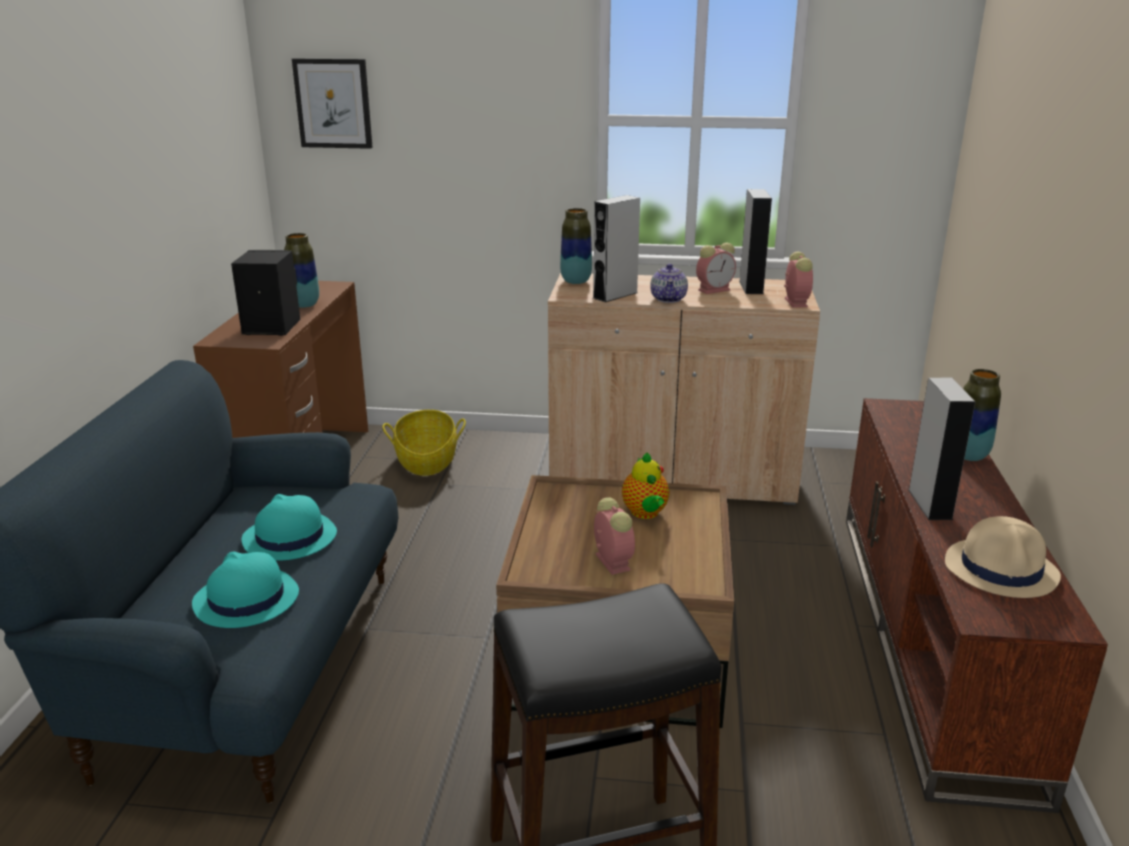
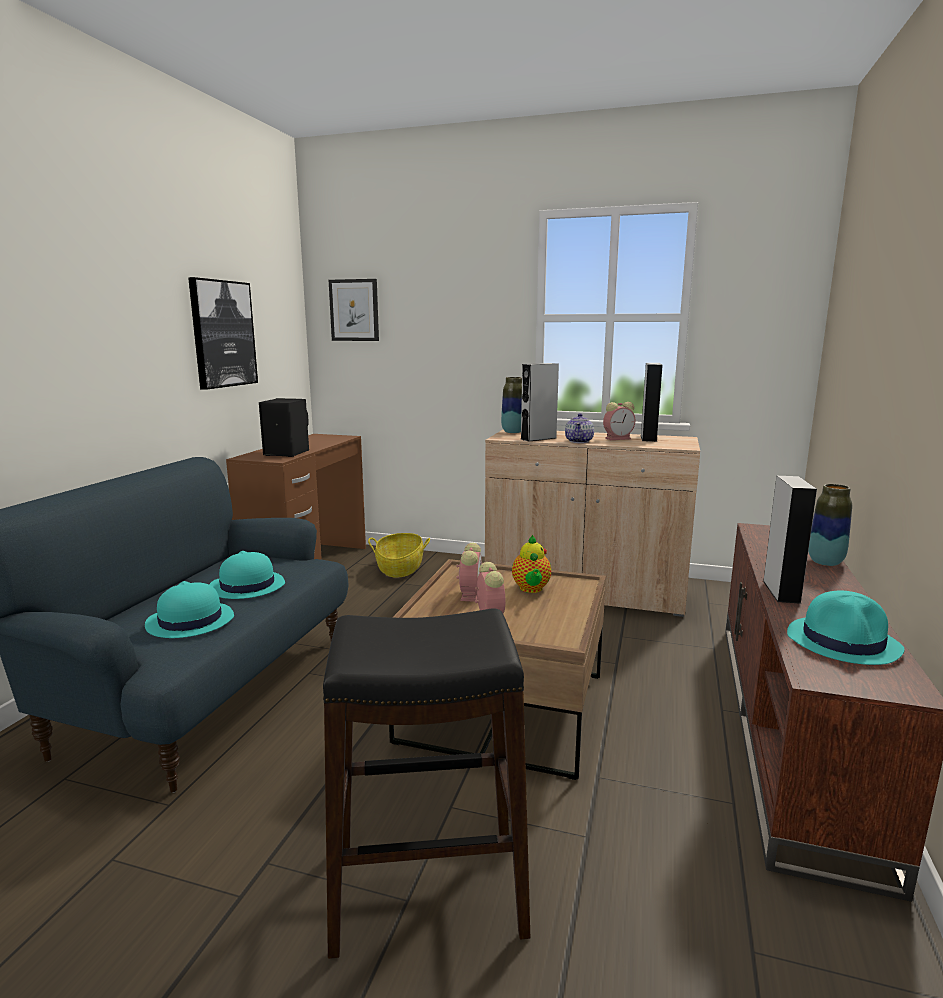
camera: 10 degrees right, 10 degrees down
vase [284,233,319,308] -> none
alarm clock [784,252,813,308] -> alarm clock moved to [456,543,482,602]
beige hat [945,516,1061,598] -> turquoise hat [787,591,904,665]
none -> picture [188,277,258,390]

